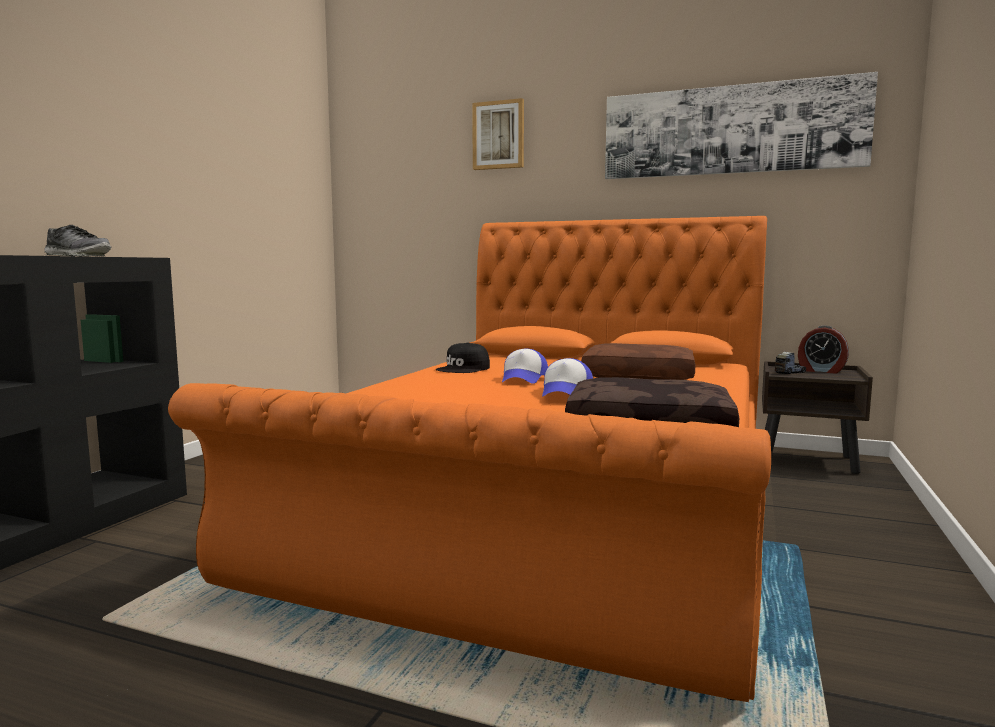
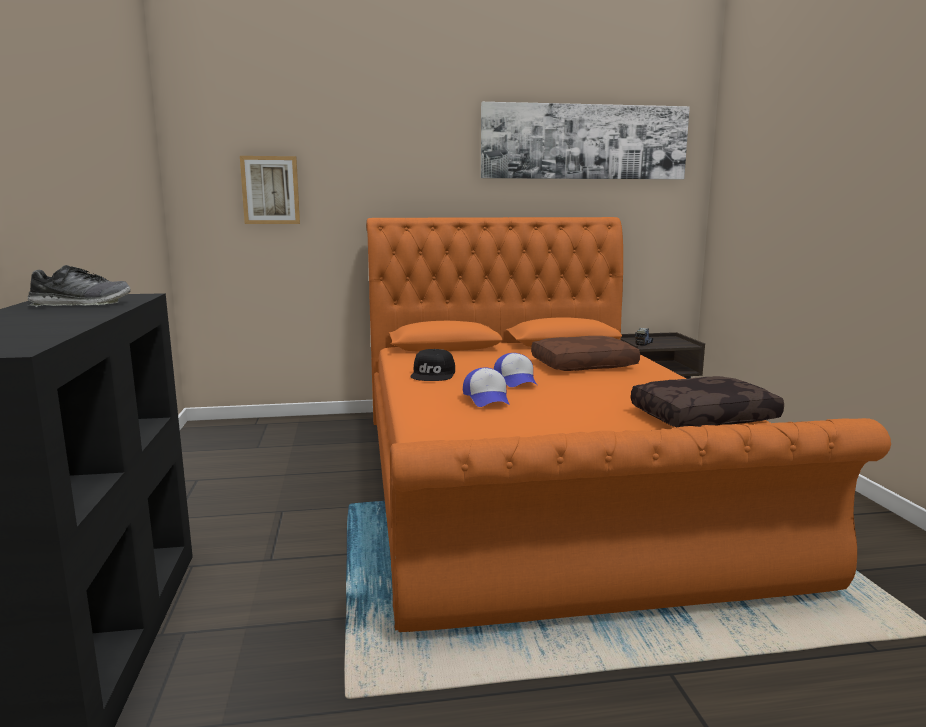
camera: 30 degrees left, 5 degrees up
picture [472,98,524,170] -> picture moved to [240,156,300,224]
cap [542,358,593,396] -> cap moved to [463,367,510,407]
alarm clock [798,326,849,374] -> none

